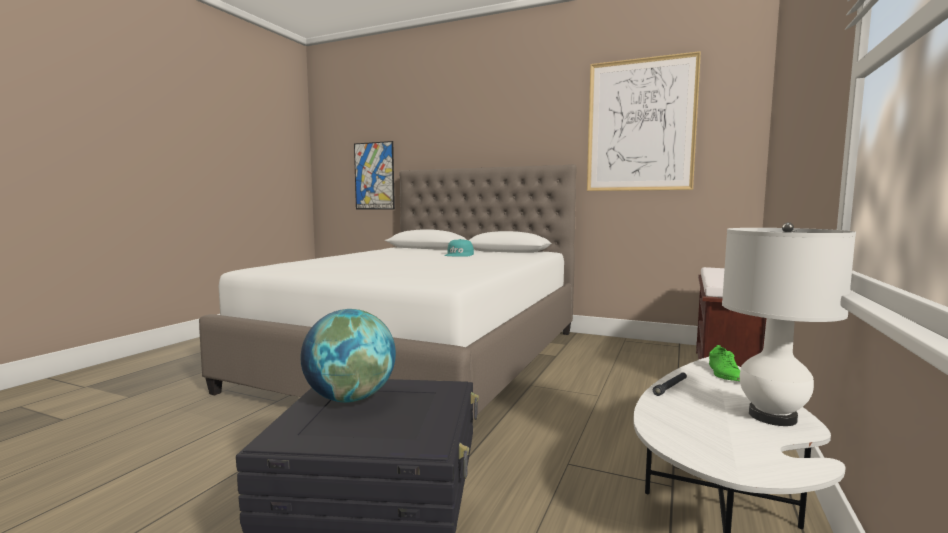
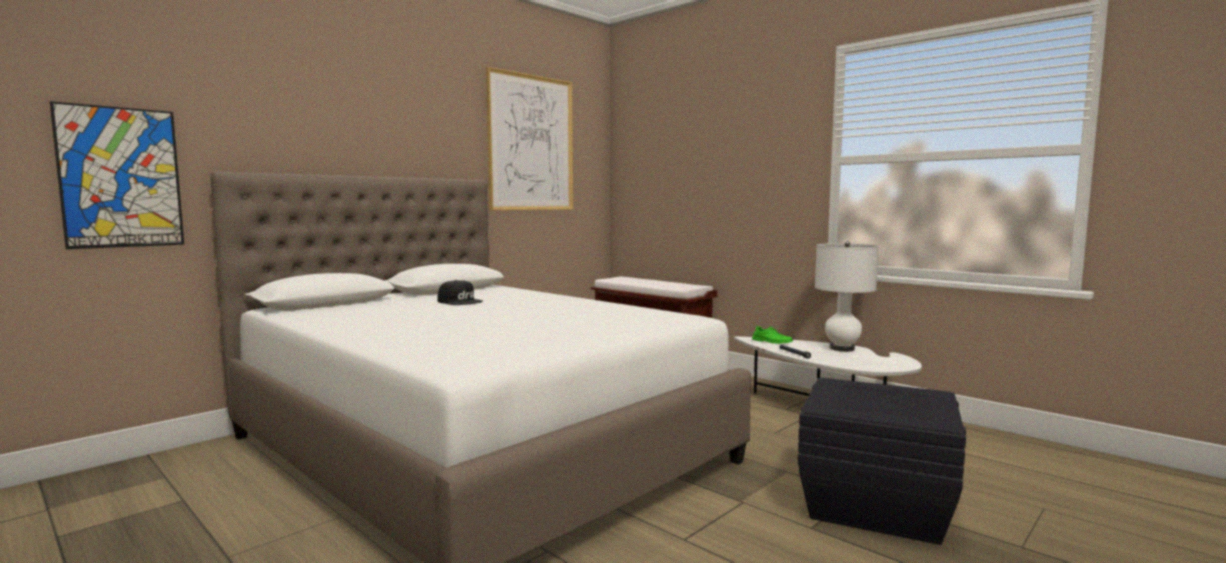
camera: 70 degrees left, 0 degrees up
globe [301,309,396,403] -> none
turquoise cap [444,239,474,257] -> black cap [437,280,483,305]

